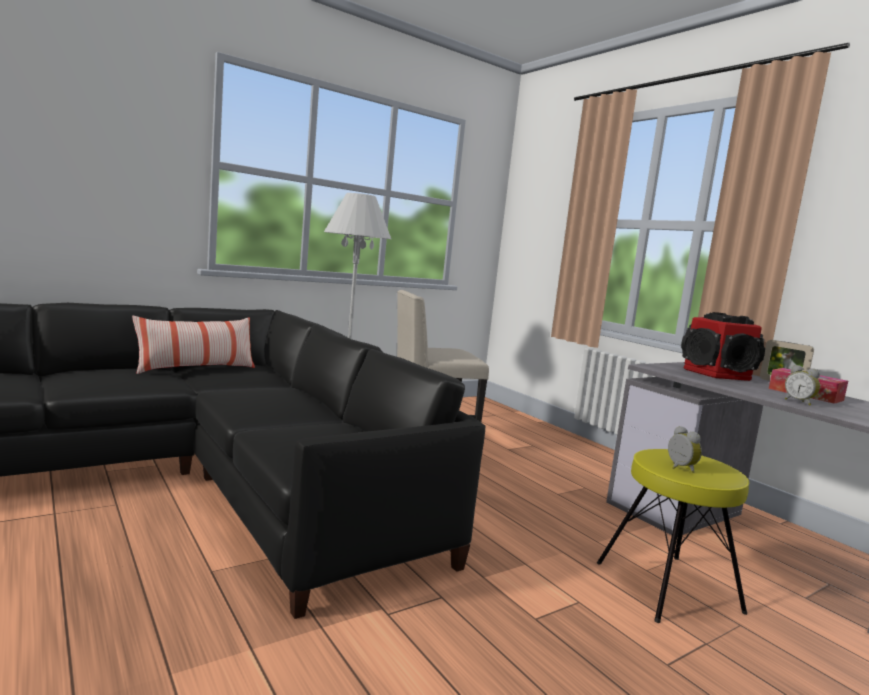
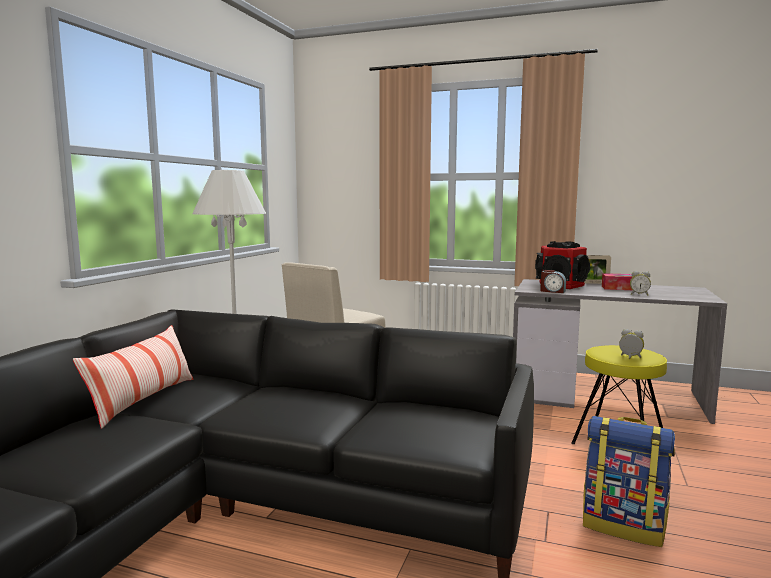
camera: 35 degrees left, 0 degrees up
none -> alarm clock [540,270,566,293]
none -> backpack [583,416,675,547]

